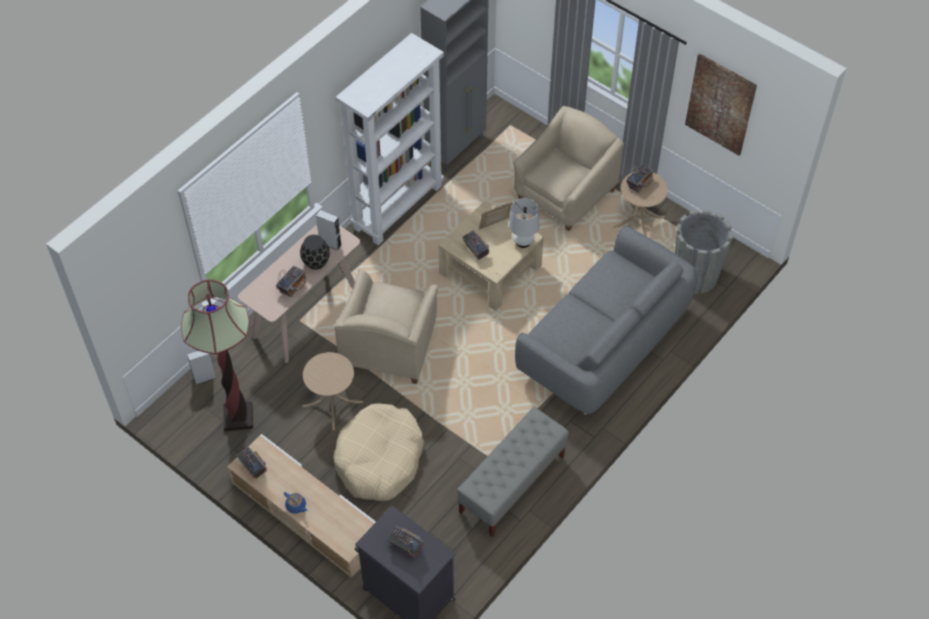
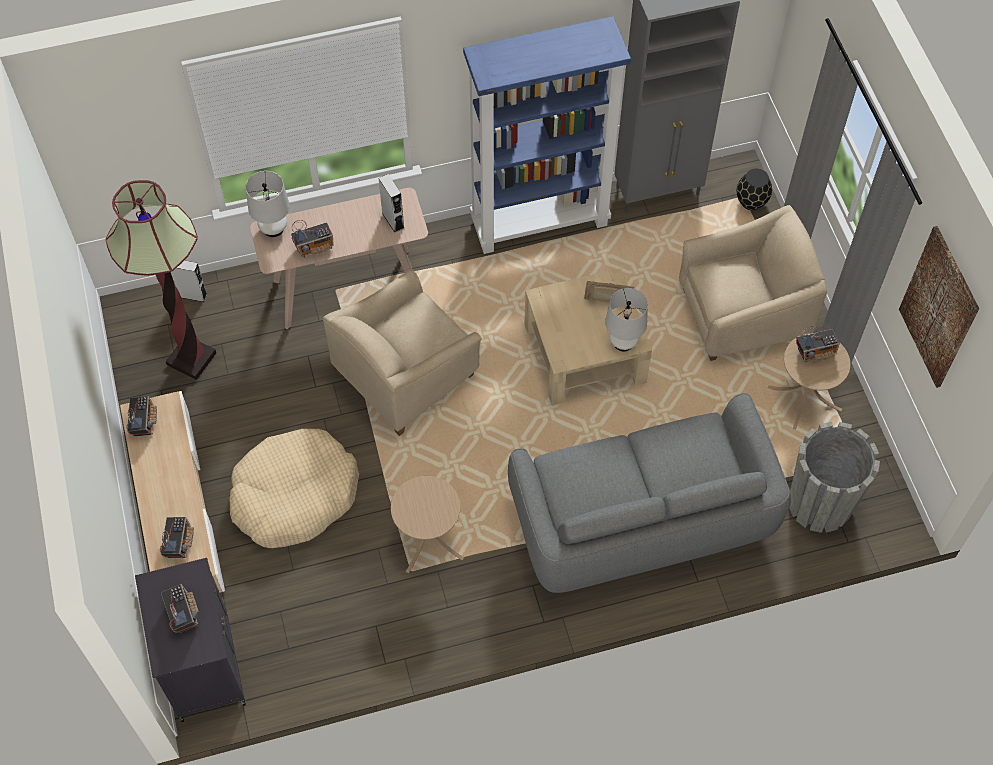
camera: 35 degrees right, 5 degrees up
blue teapot [284,492,308,514] -> none
black vase [300,235,330,270] -> black vase moved to [737,169,772,211]
beige side table [302,352,363,430] -> beige side table moved to [391,476,464,573]
white bookcase [336,33,444,245] -> blue bookcase [463,16,631,254]
grey bench [457,407,569,537] -> none
radio [462,230,489,260] -> radio moved to [160,517,194,558]
none -> white table lamp [246,171,290,237]

